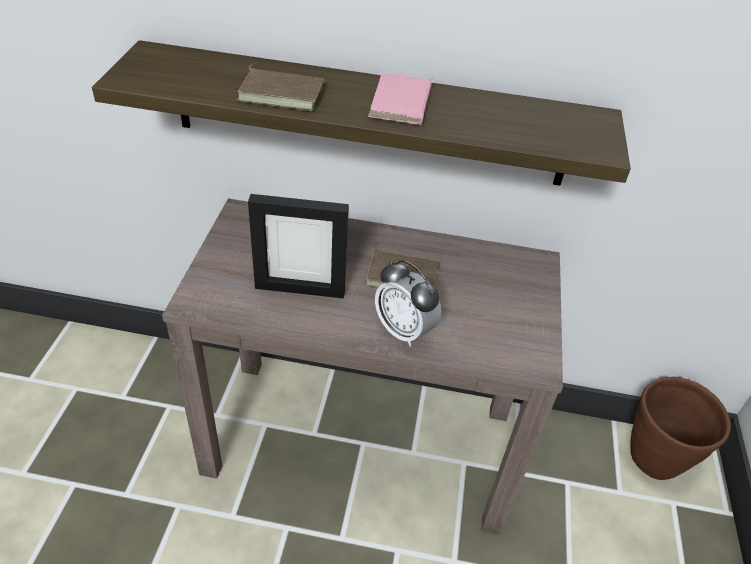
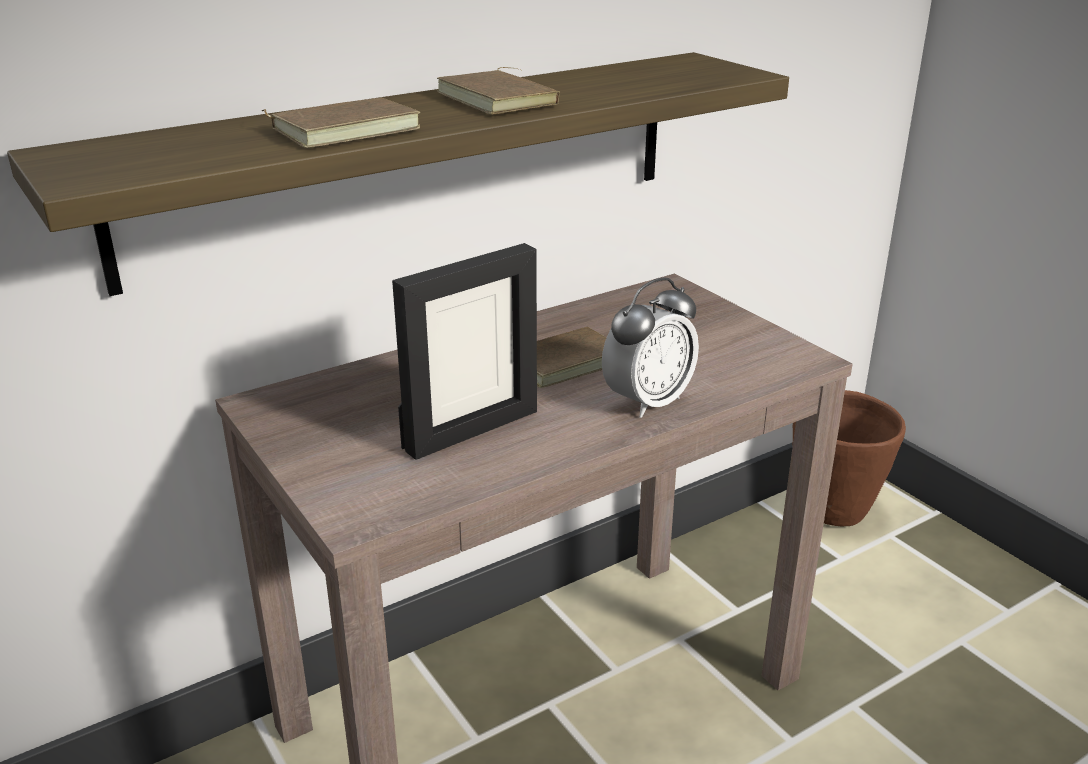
camera: 40 degrees left, 15 degrees down
pink book [368,73,448,125] -> brown book [437,67,560,115]
alarm clock [375,260,441,347] -> alarm clock turned 45 degrees counterclockwise [602,277,699,418]

